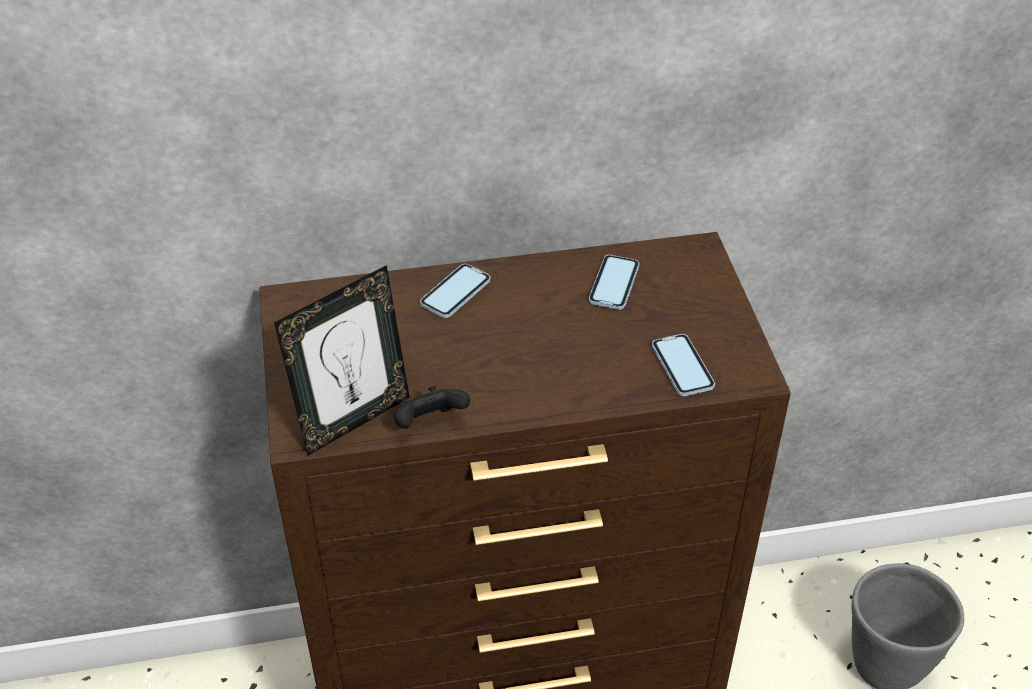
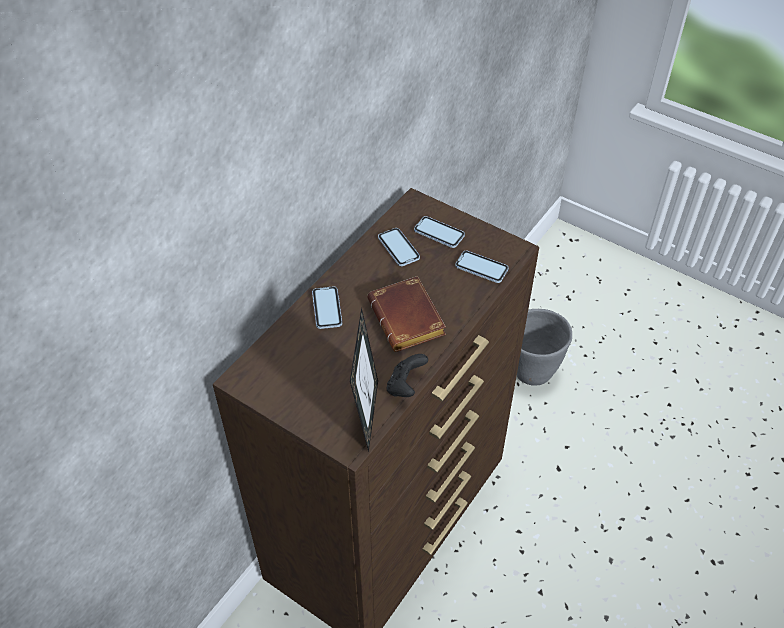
camera: 45 degrees left, 5 degrees up
none -> brown book [367,276,446,352]
none -> phone [414,216,465,248]

